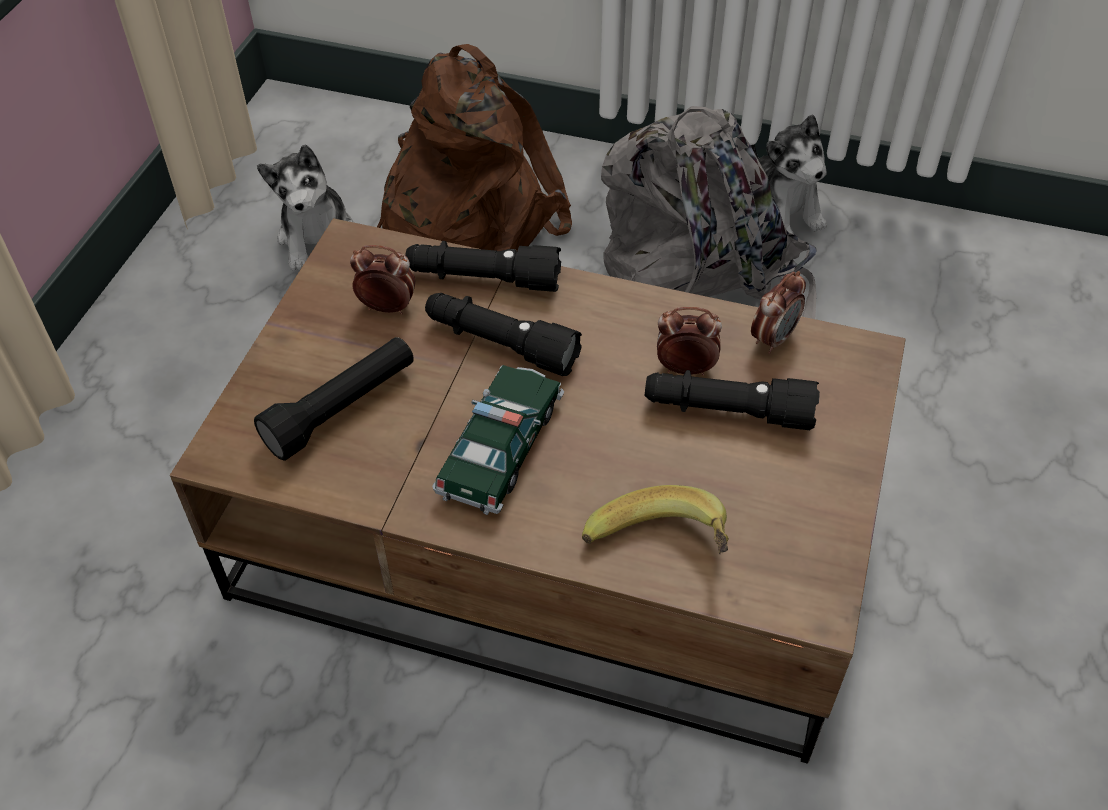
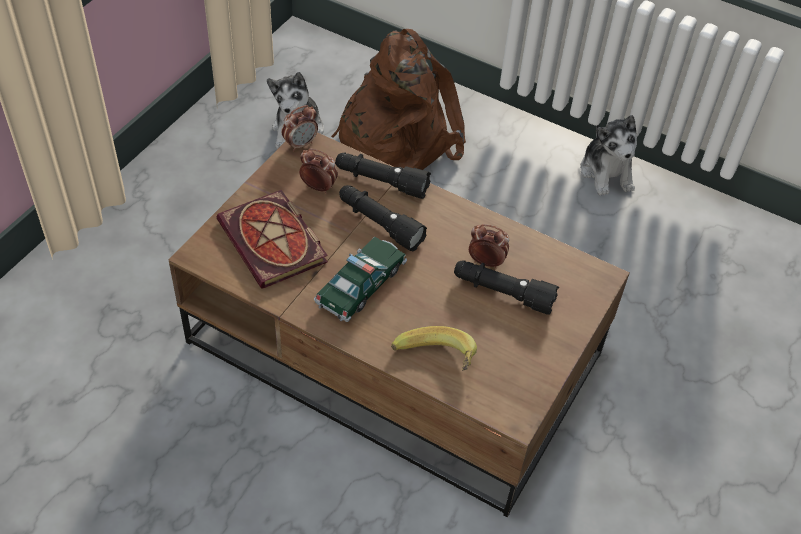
camera: 10 degrees right, 0 degrees up
black flashlight [254,337,414,461] -> book [216,190,328,289]
grey backpack [601,106,817,319] -> none
alarm clock [751,271,806,354] -> alarm clock moved to [282,105,318,152]

